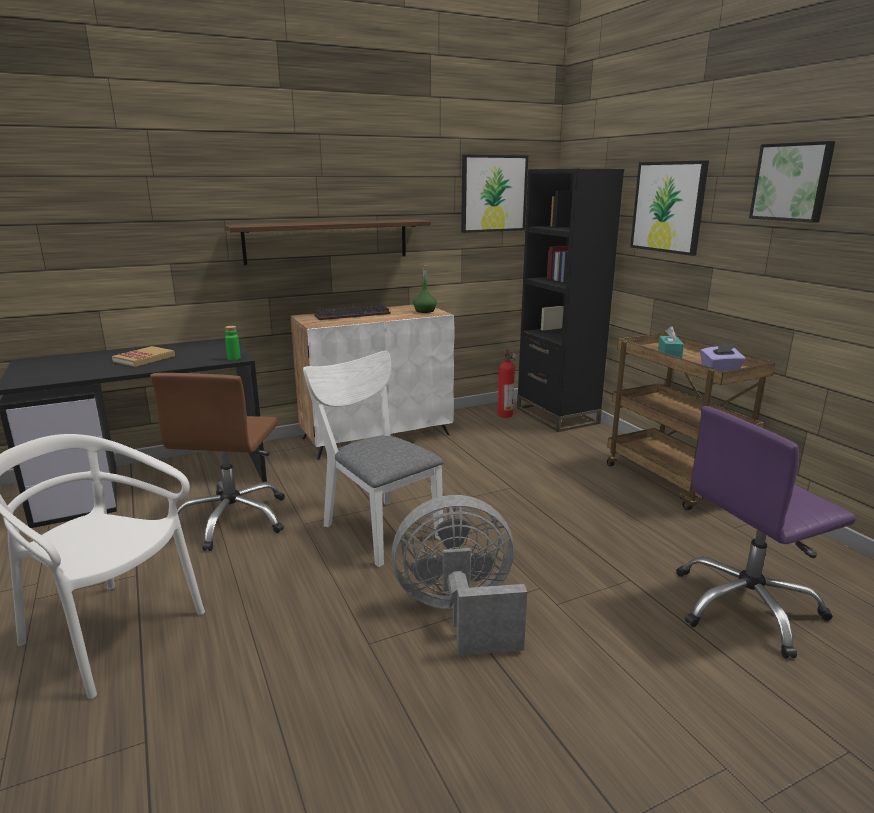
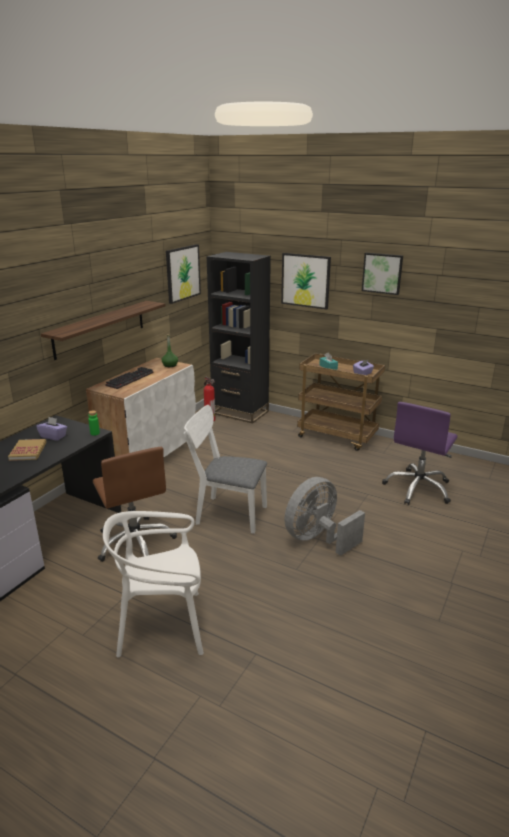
camera: 35 degrees left, 5 degrees up
none -> purple tissue box [36,417,67,441]

